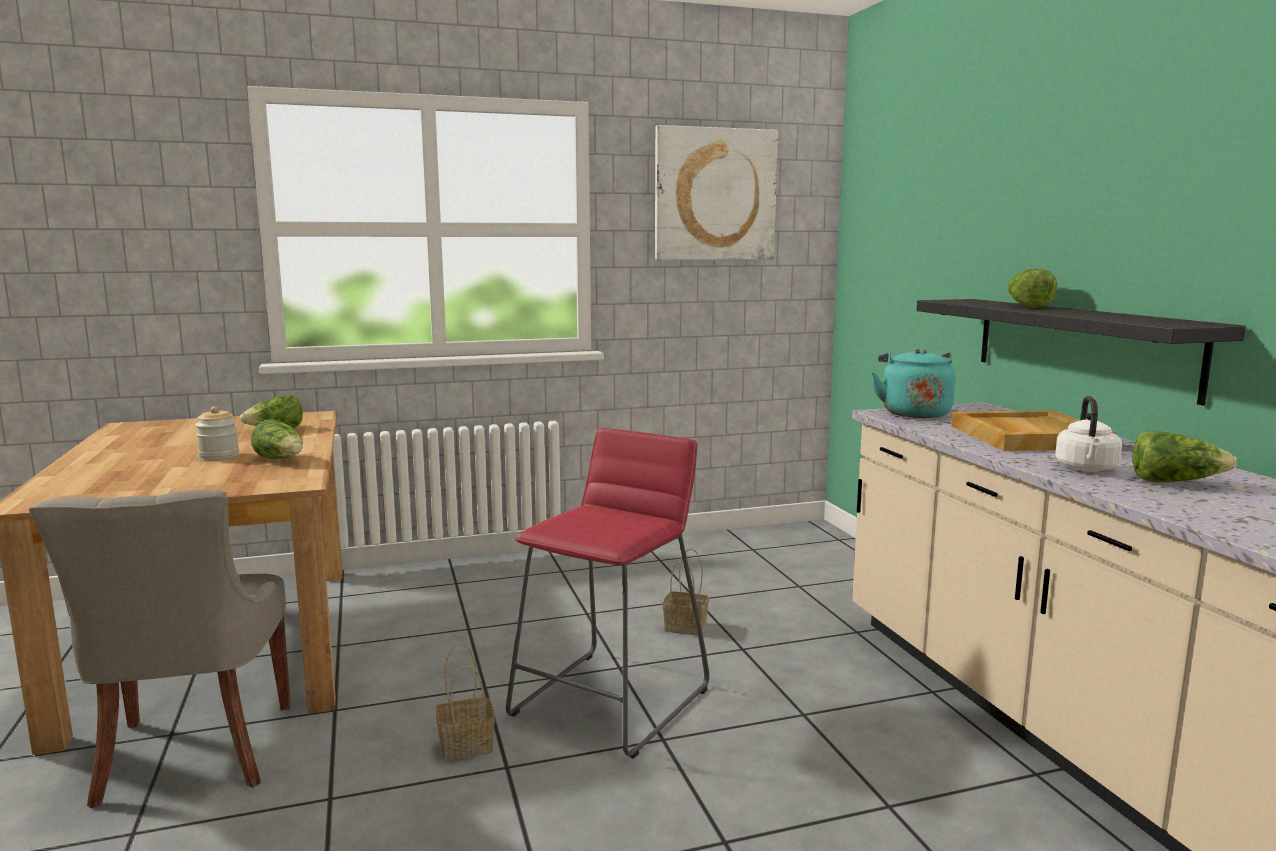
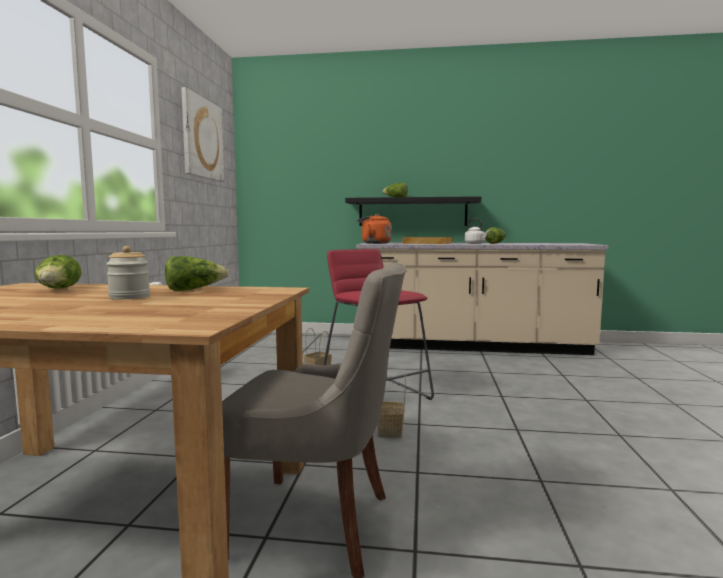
camera: 65 degrees left, 5 degrees down
turquoise kettle [870,348,956,418] -> orange kettle [357,214,392,244]

